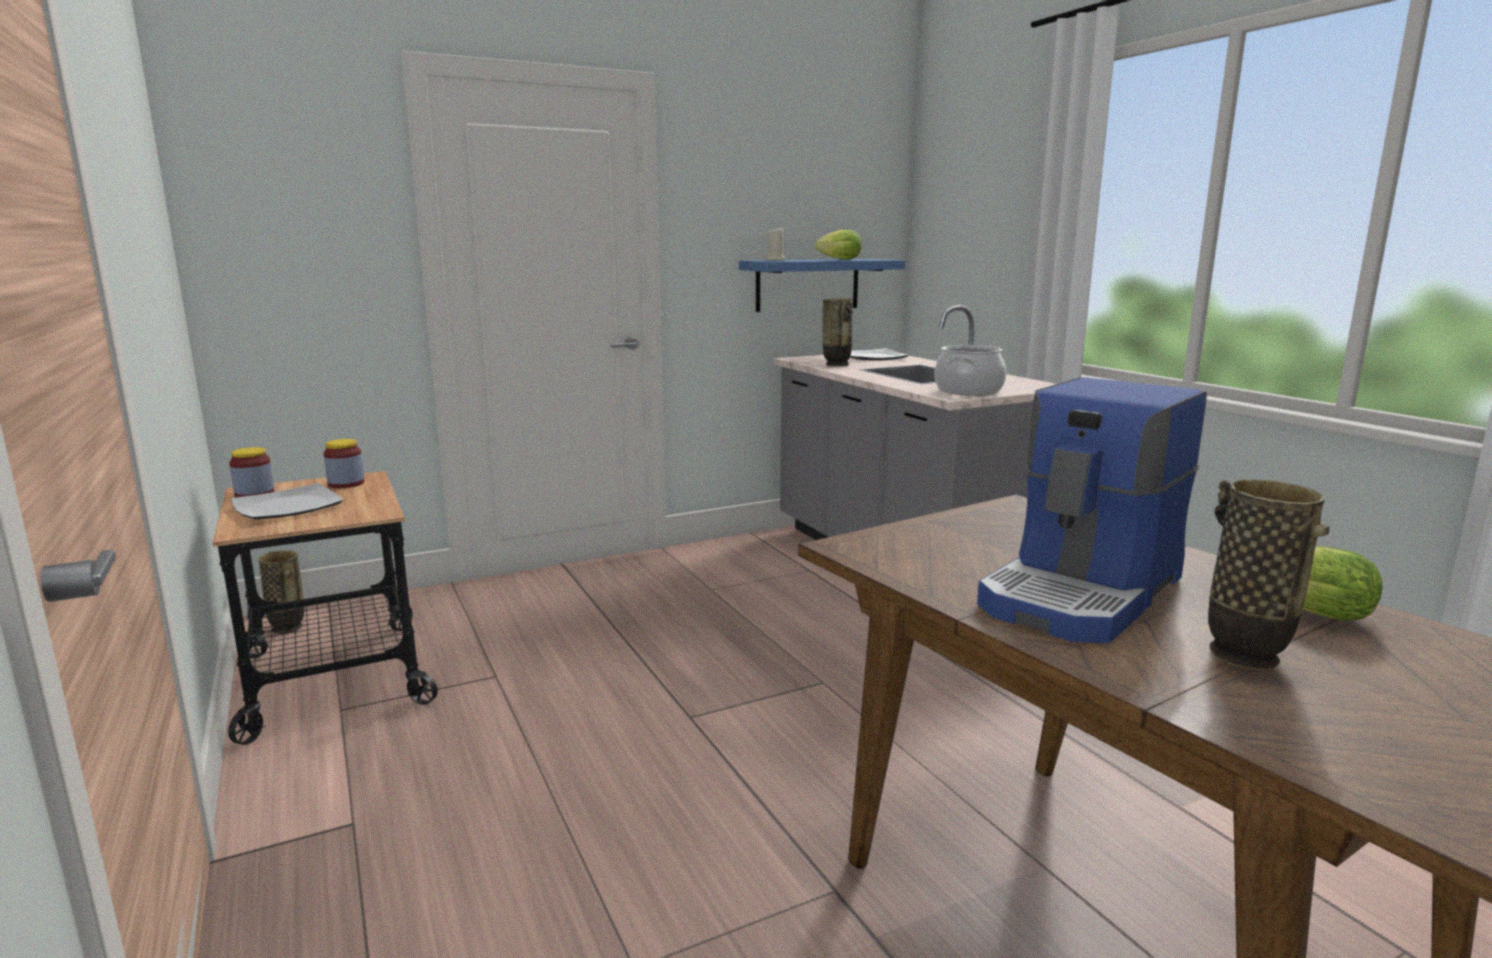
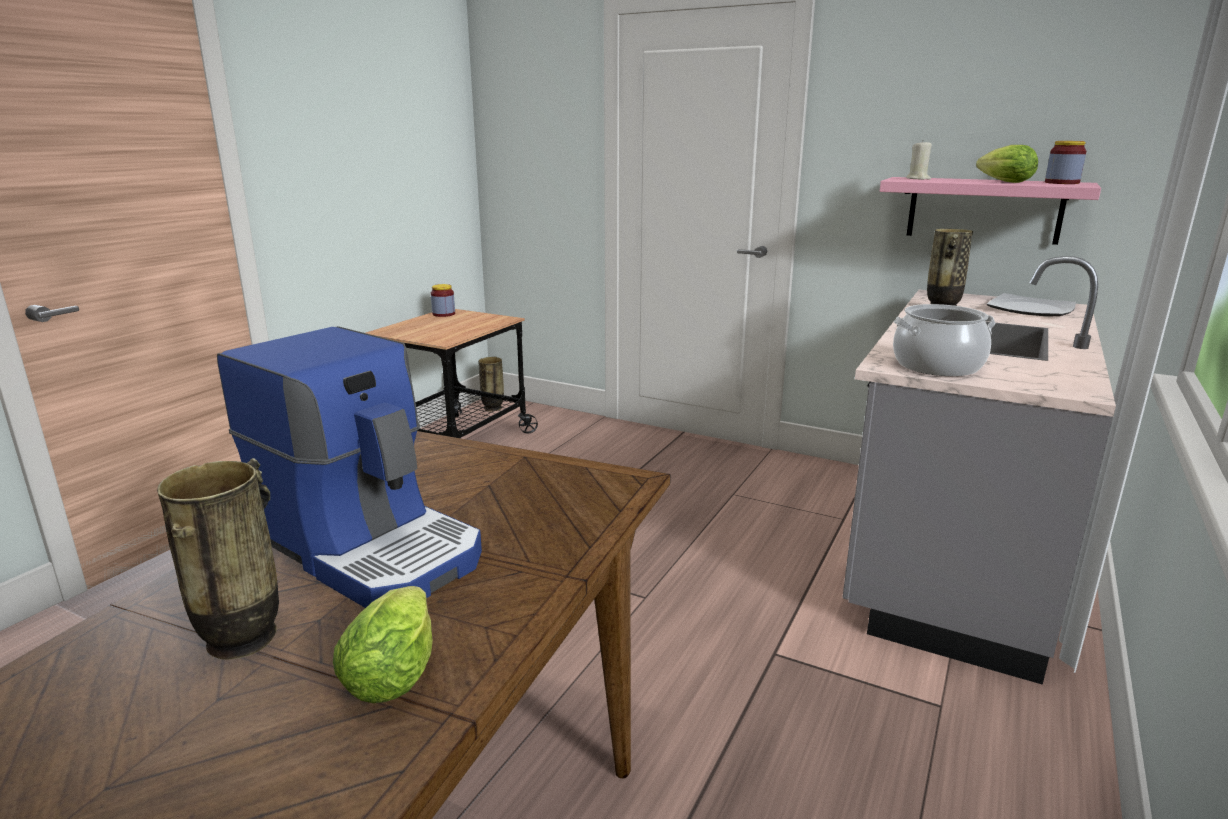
camera: 55 degrees right, 5 degrees up
plate [231,484,344,519] -> none
jar [323,439,364,488] -> jar moved to [1045,141,1086,184]
blue shelf [739,259,905,312] -> pink shelf [880,177,1101,245]
coffee machine [977,377,1207,643] -> coffee machine turned 150 degrees counterclockwise [217,326,482,608]

